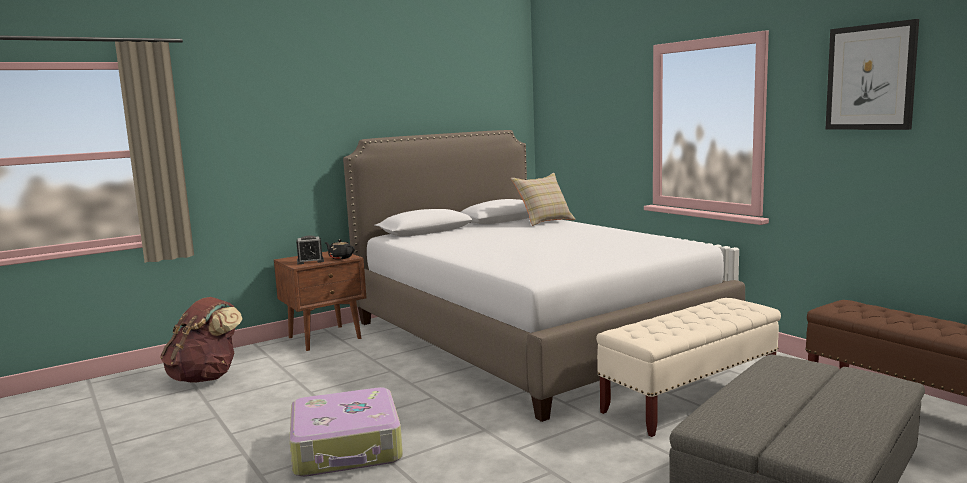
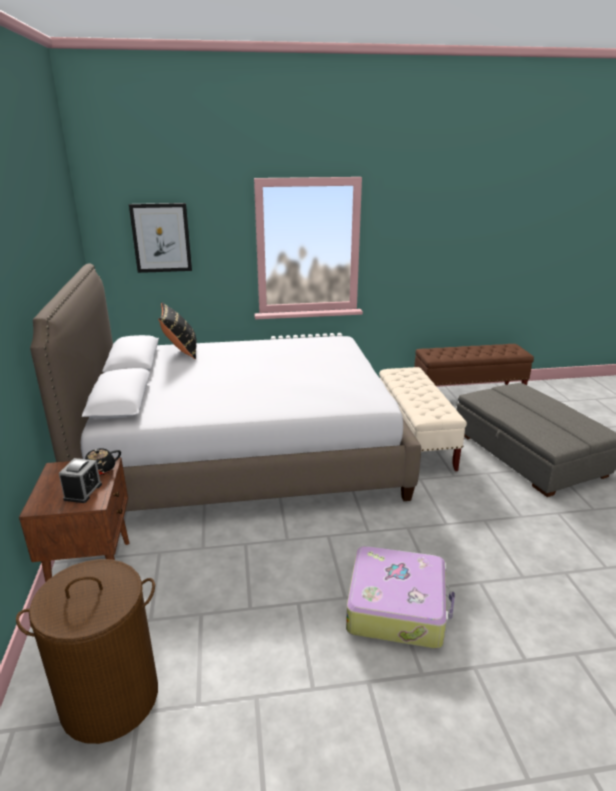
camera: 65 degrees left, 15 degrees up
brown backpack [160,297,243,383] -> brown laundry basket [16,559,158,744]
beige pillow [511,173,576,226] -> black pillow [158,302,197,359]
picture [825,19,919,130] -> picture moved to [129,203,192,273]

